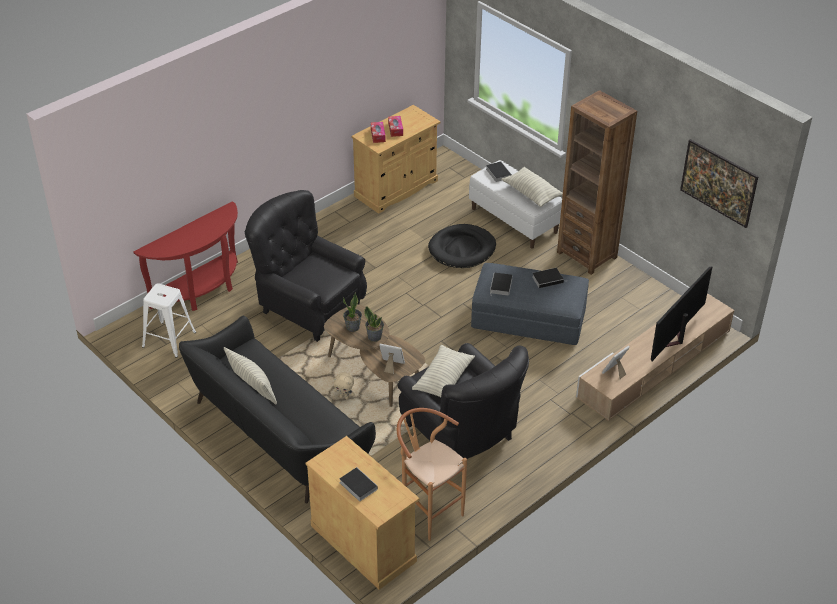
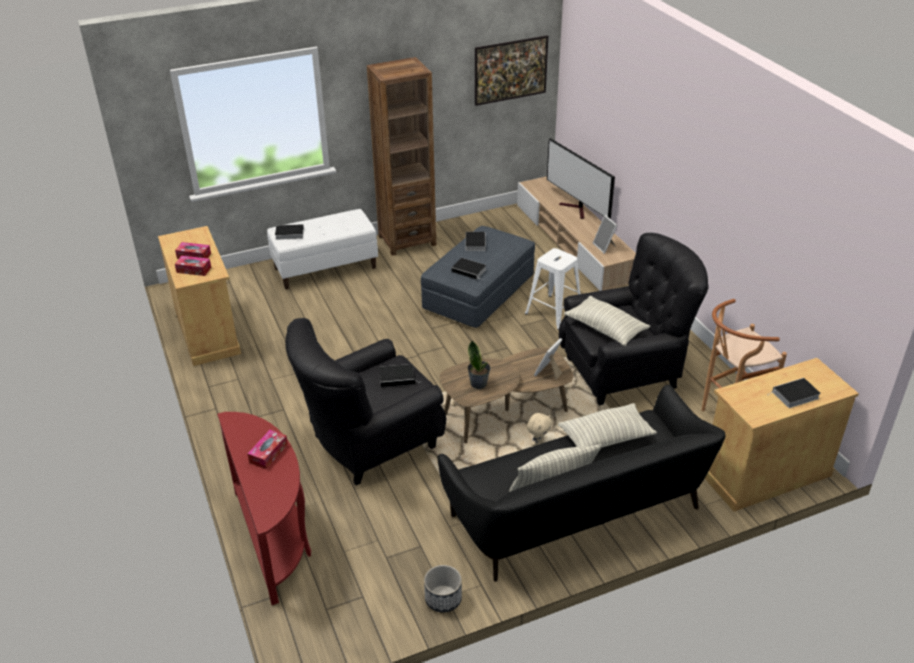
camera: 70 degrees left, 5 degrees down
white stool [142,284,196,358] -> white stool moved to [525,248,580,330]
potted plant [364,306,384,342] -> none
black dog bed [428,224,496,268] -> none
pillow [501,167,563,207] -> pillow moved to [558,403,657,448]
none -> tissue box [247,430,288,469]
none -> book [379,364,420,387]
none -> planter [424,565,462,613]

